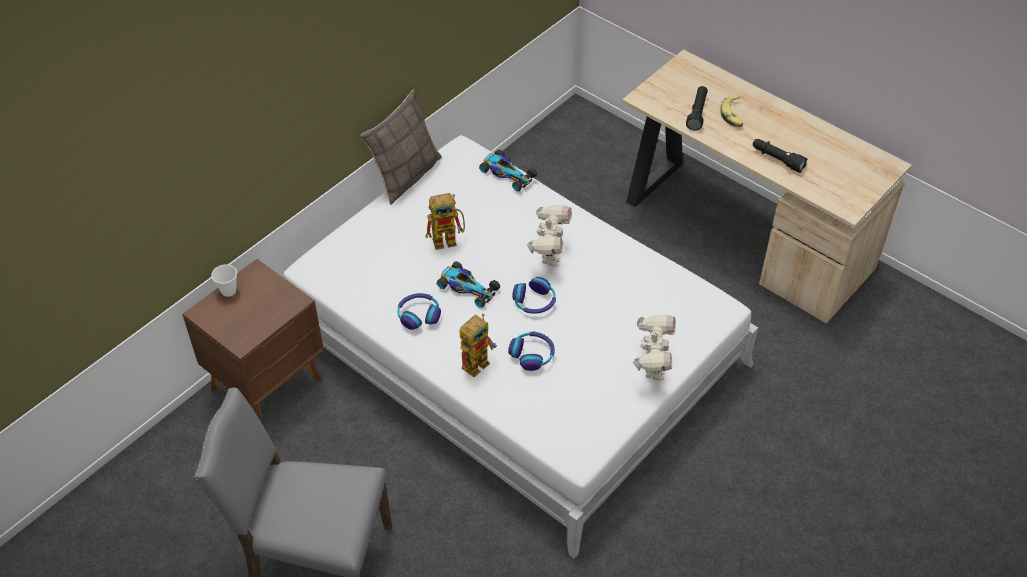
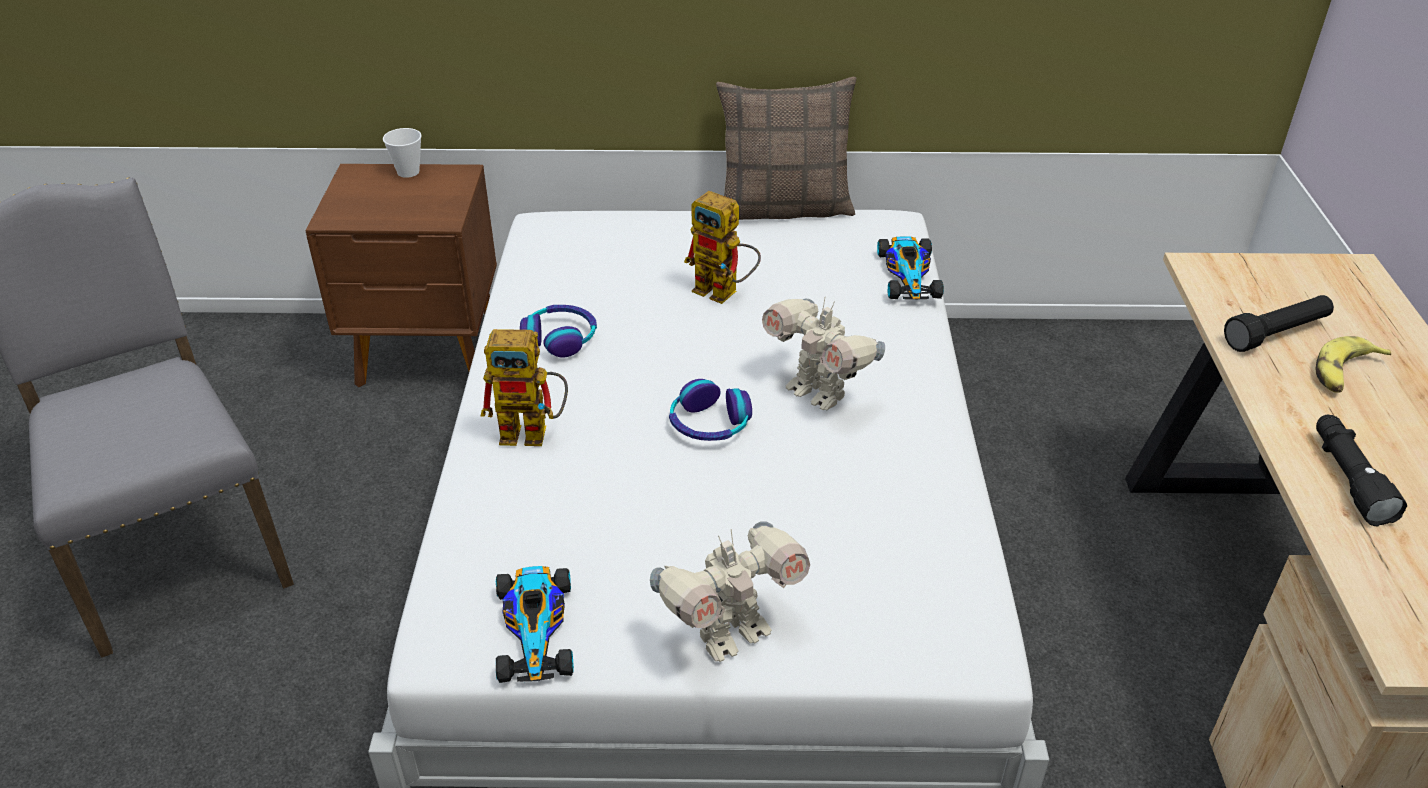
camera: 50 degrees right, 10 degrees down
toy car [436,261,500,308] -> toy car moved to [496,566,574,683]
headphones [508,332,555,371] -> none
toy robot [527,205,572,267] -> toy robot turned 75 degrees clockwise [762,298,885,410]

